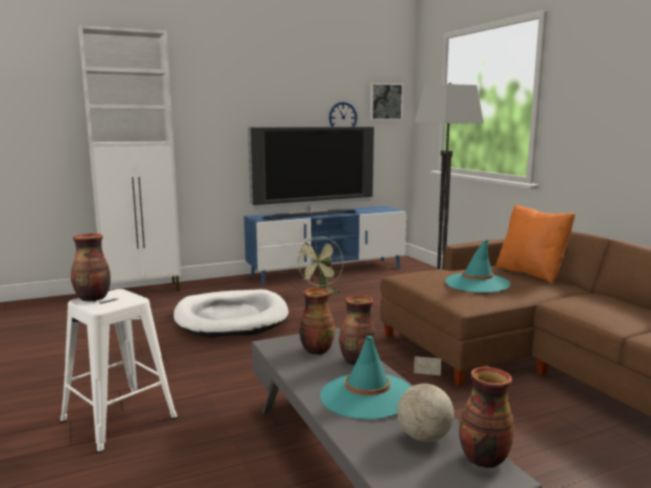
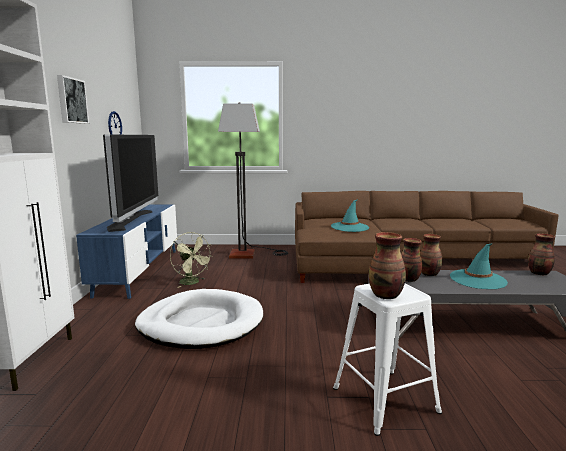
camera: 65 degrees left, 0 degrees up
picture [370,83,403,120] -> picture moved to [57,75,89,124]
globe [397,356,454,442] -> none
orange pillow [496,204,575,284] -> none

